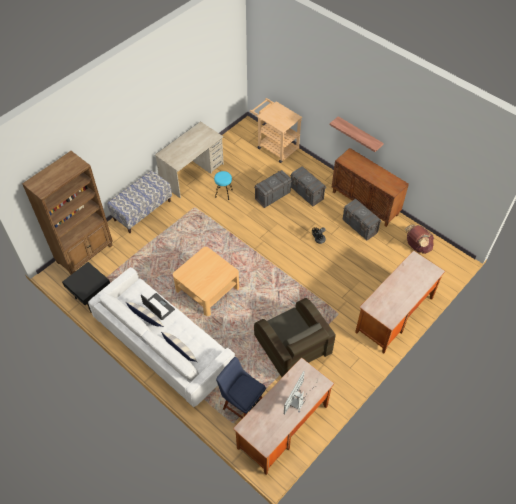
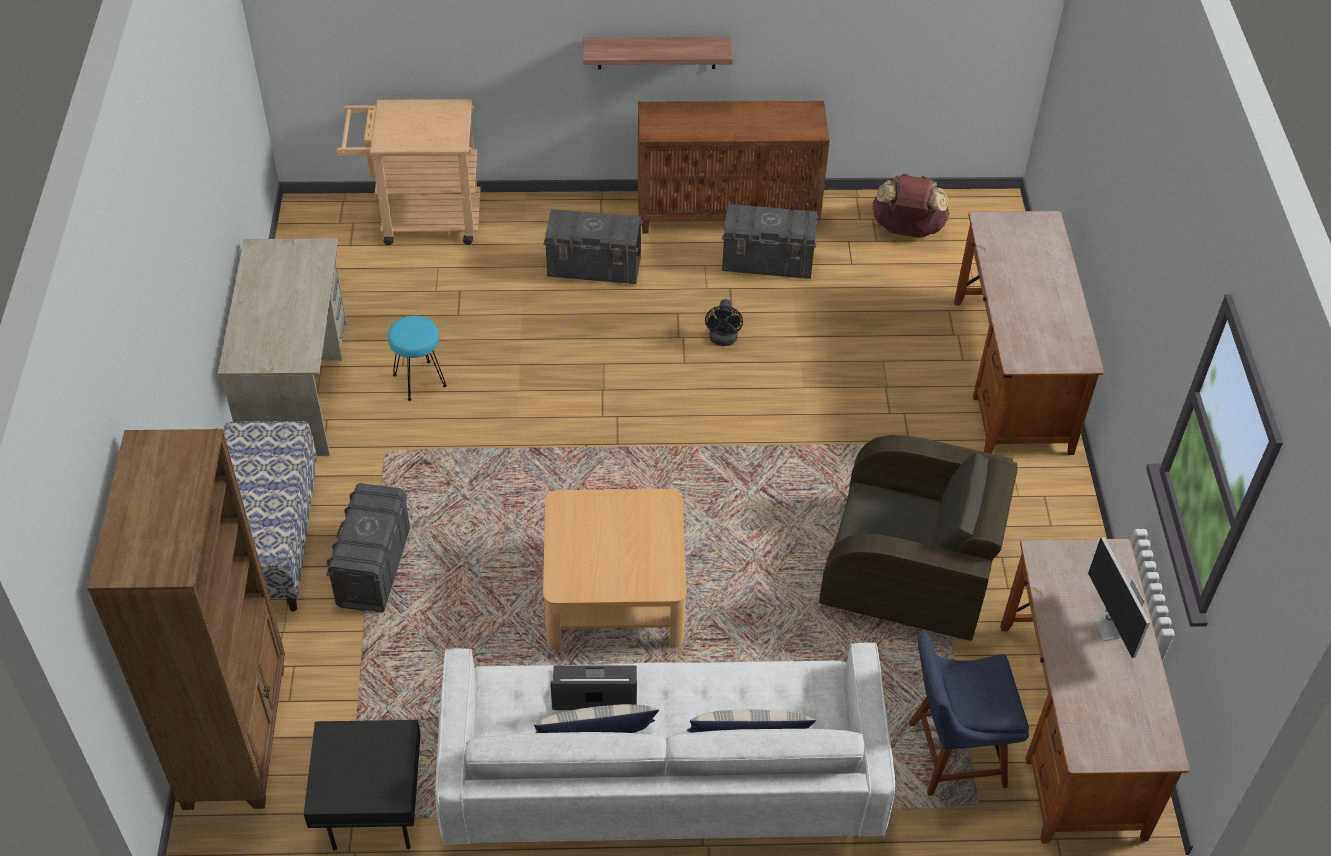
camera: 45 degrees left, 5 degrees down
grey storage box [254,170,292,208] -> grey storage box moved to [326,483,410,612]

